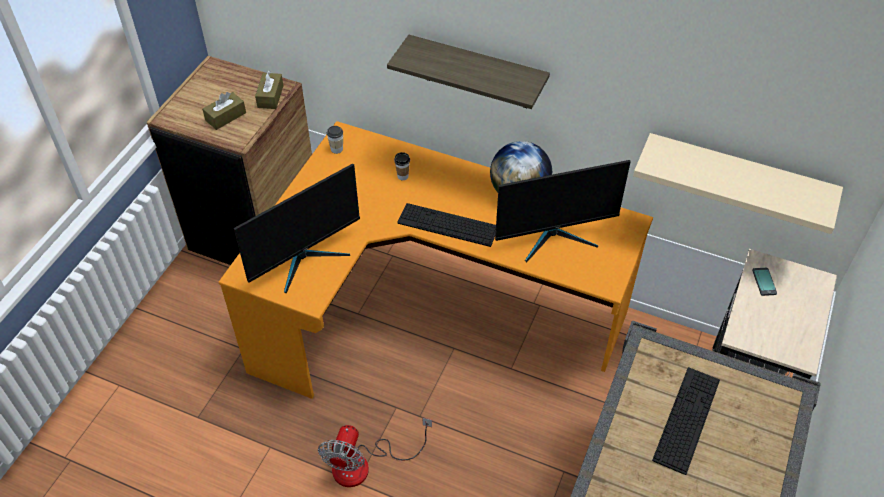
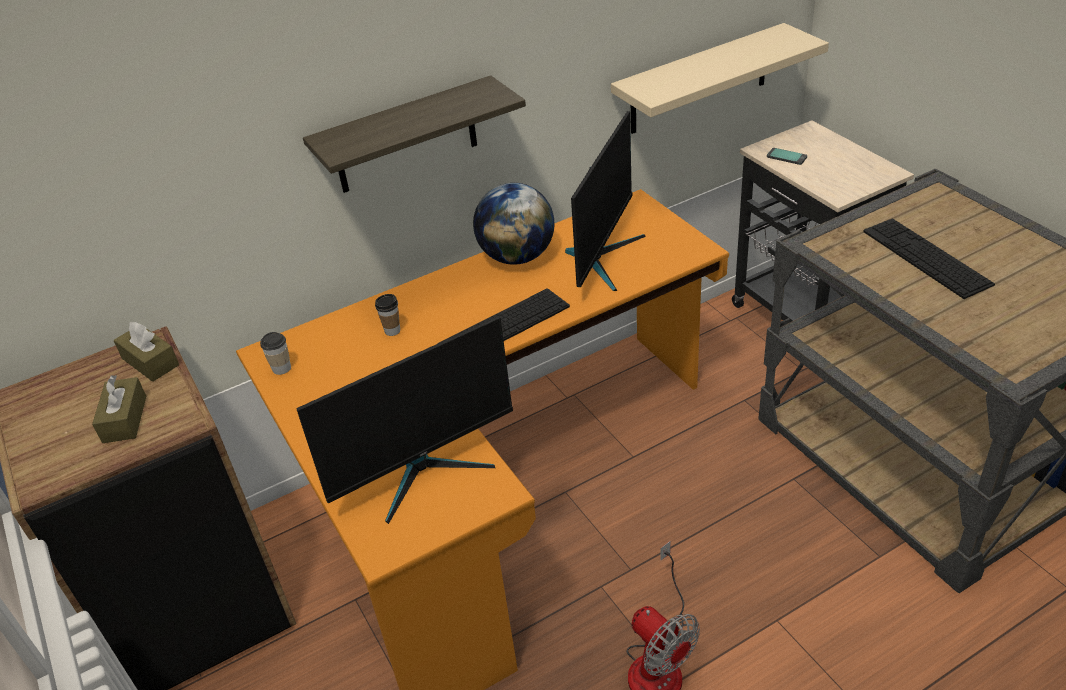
camera: 50 degrees left, 10 degrees down
monitor [234,164,360,294] -> monitor turned 60 degrees clockwise [296,316,513,524]

